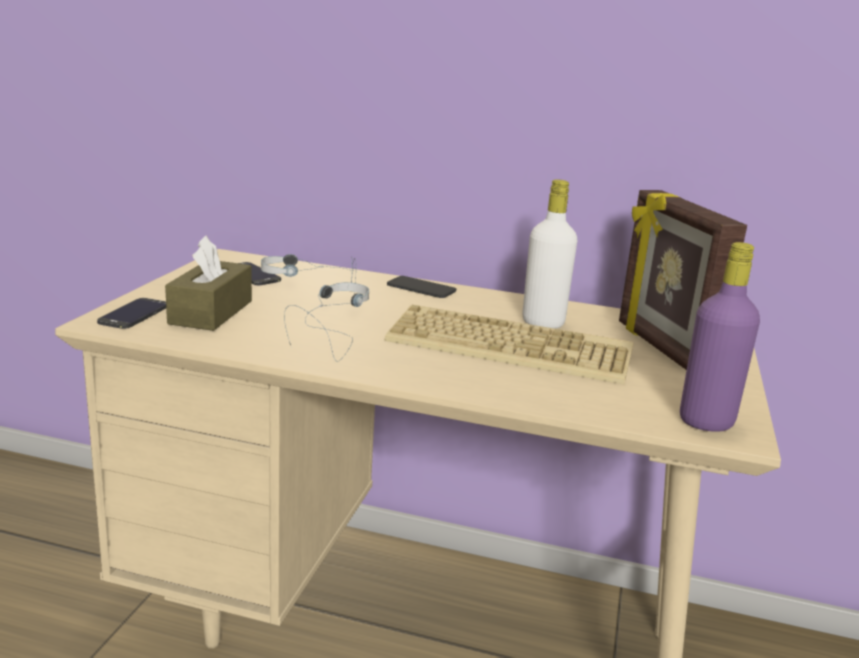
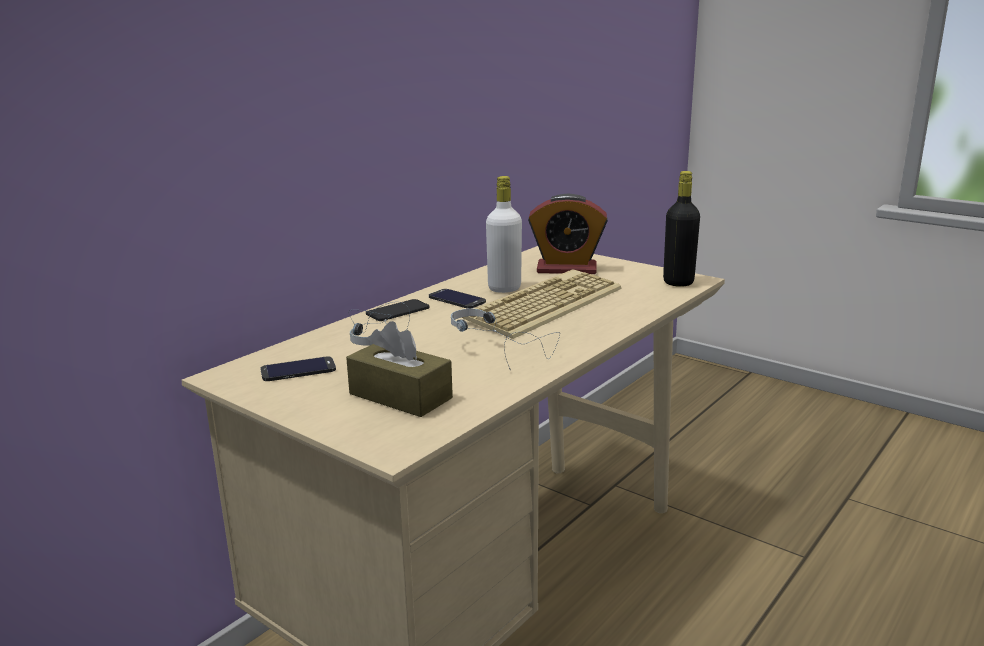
camera: 65 degrees left, 0 degrees up
phone [97,298,166,329] -> phone moved to [429,289,486,309]
picture frame [619,190,747,370] -> alarm clock [528,193,608,274]
purple bottle [680,242,760,432] -> black bottle [663,171,700,287]

